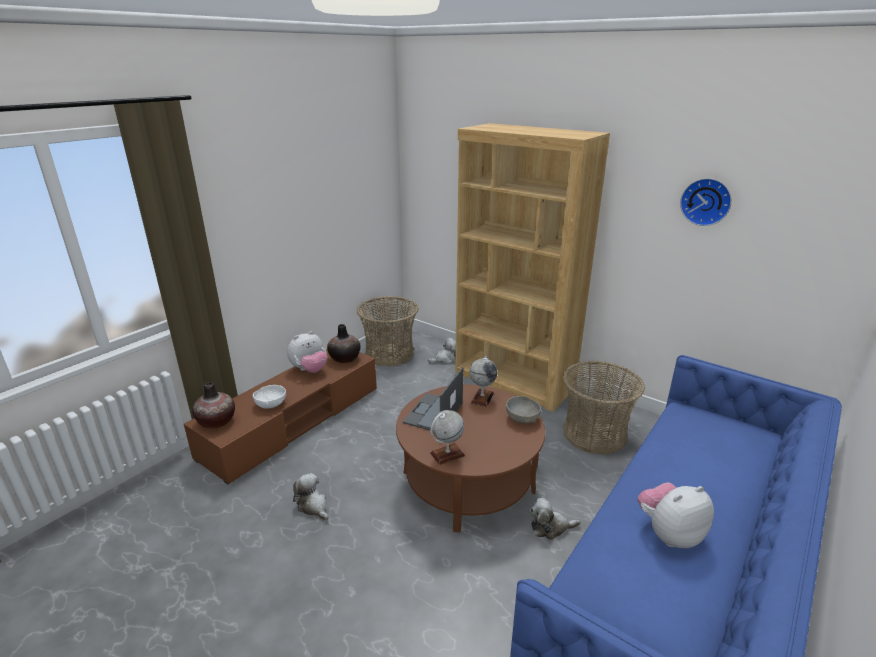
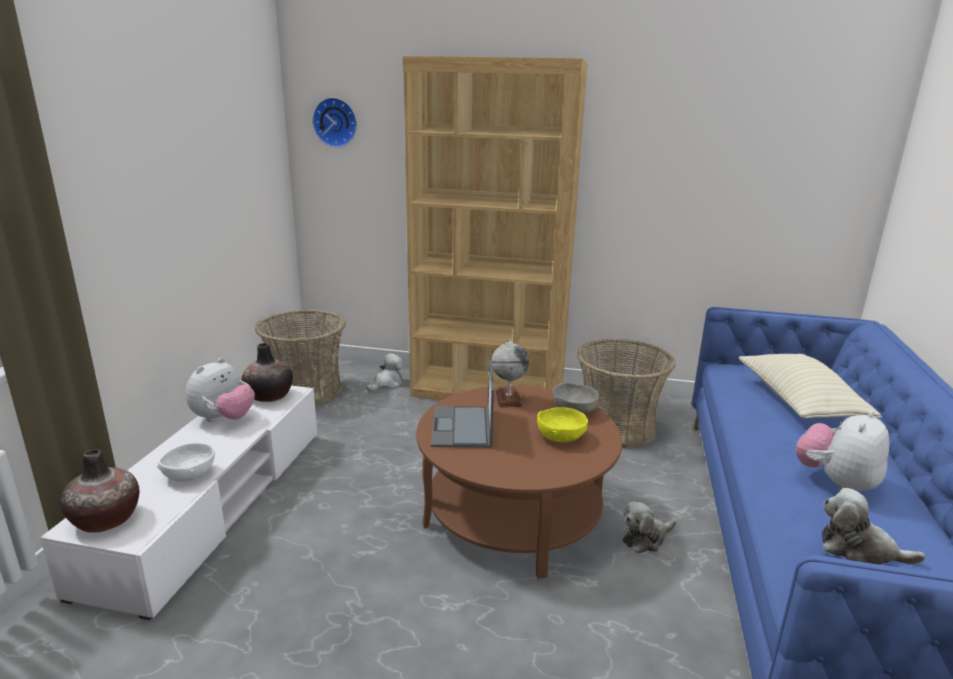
camera: 25 degrees left, 5 degrees down
brown tv stand [184,350,377,484] -> white tv stand [40,386,317,620]
plush toy [293,473,328,520] -> plush toy moved to [822,488,926,565]
globe [430,410,465,465] -> none
wall clock [680,178,732,226] -> wall clock moved to [312,97,357,148]
none -> yellow bowl [537,407,588,442]
none -> beige pillow [739,354,881,419]

